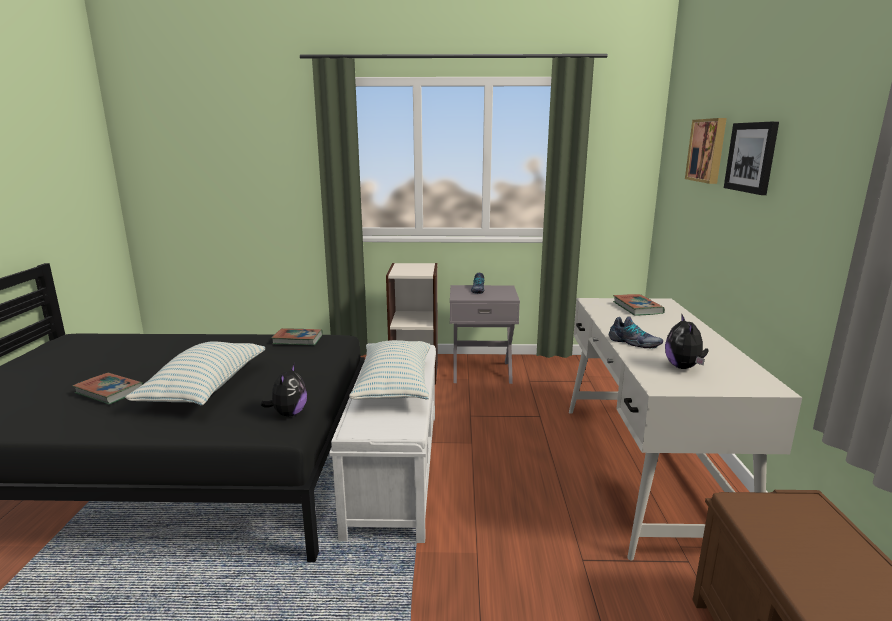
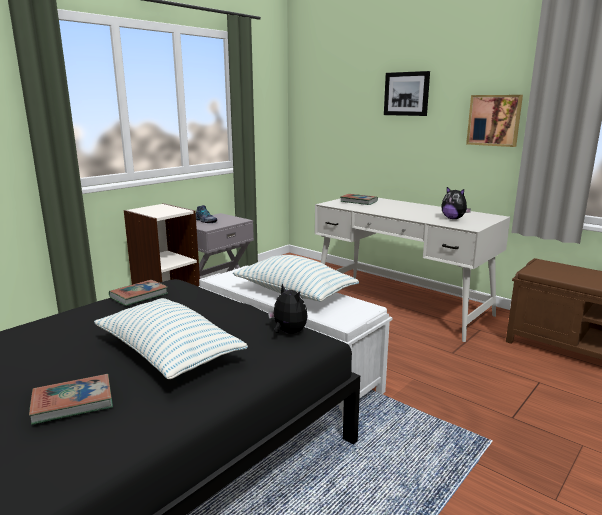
camera: 50 degrees left, 0 degrees up
shoe [609,316,663,348] -> none
picture [685,118,727,184] -> picture moved to [466,95,523,147]

